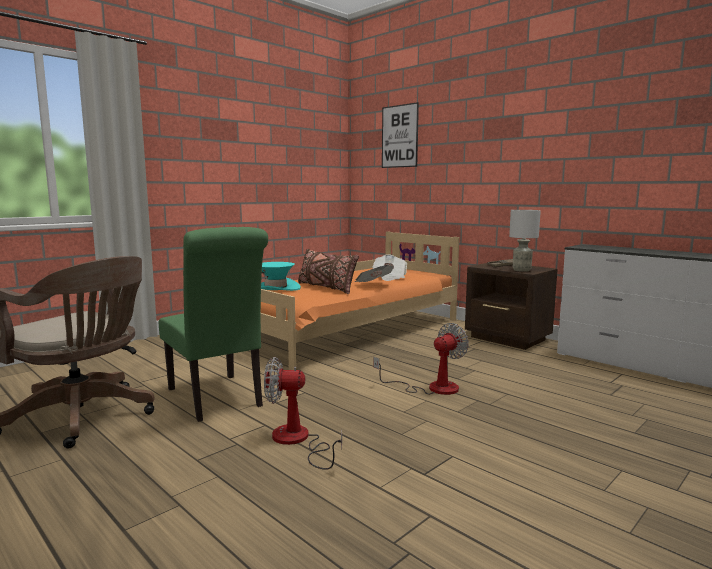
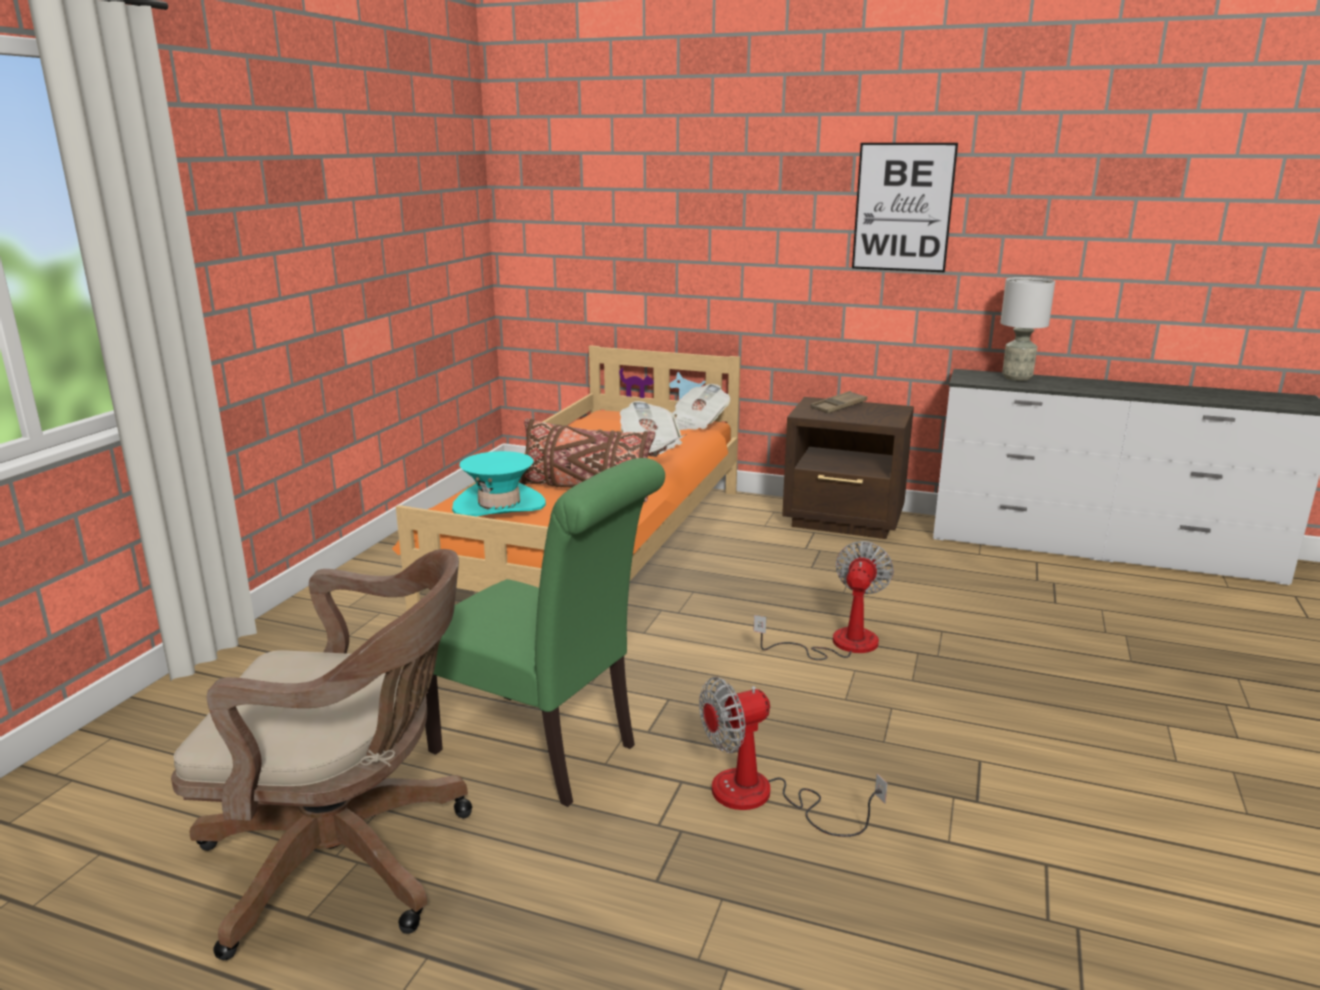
camera: 25 degrees left, 10 degrees up
picture [382,102,419,168] -> picture moved to [852,143,958,272]
grey table lamp [509,210,541,272] -> grey table lamp moved to [1000,277,1055,381]
none -> newspaper [673,384,730,430]

